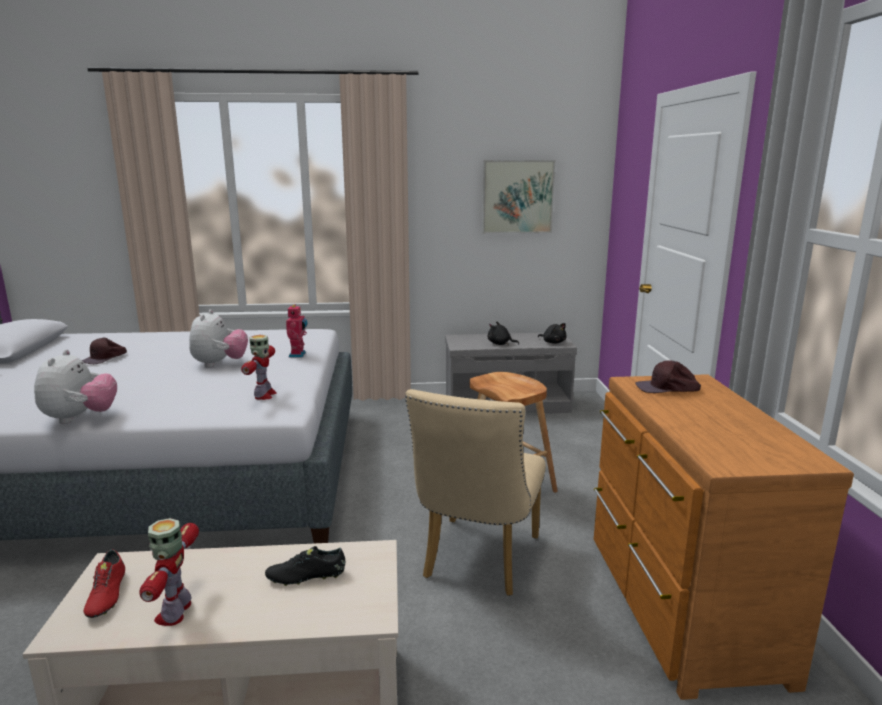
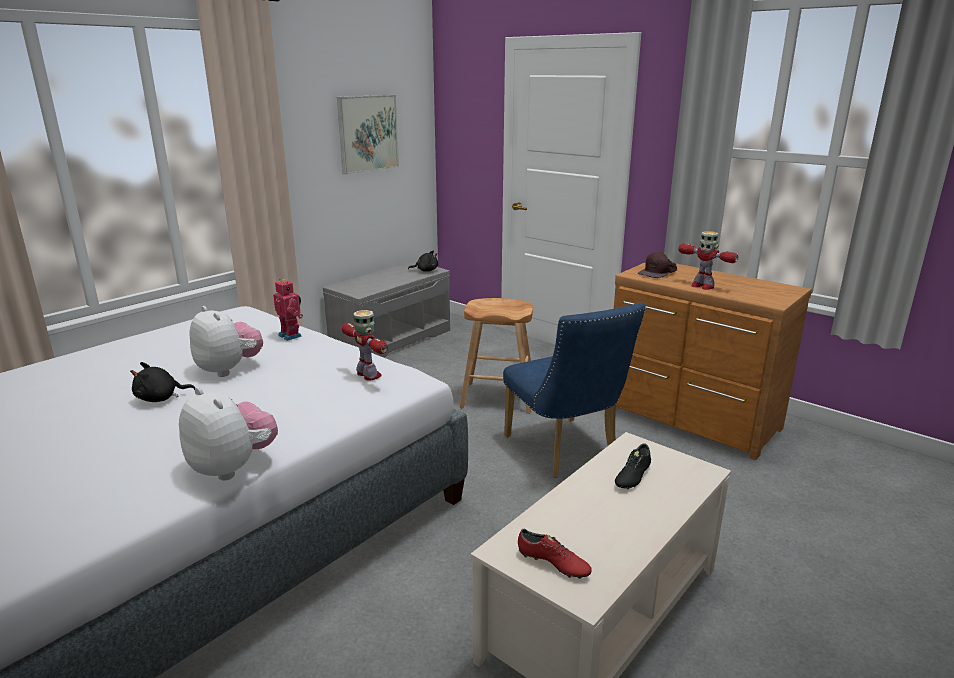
camera: 45 degrees left, 5 degrees up
brown cap [82,337,127,364] -> none
toy robot [139,518,199,626] -> toy robot moved to [678,231,738,290]
beige chair [405,389,546,596] -> blue chair [503,302,646,478]
black plush toy [488,322,519,345] -> black plush toy moved to [130,362,195,402]

